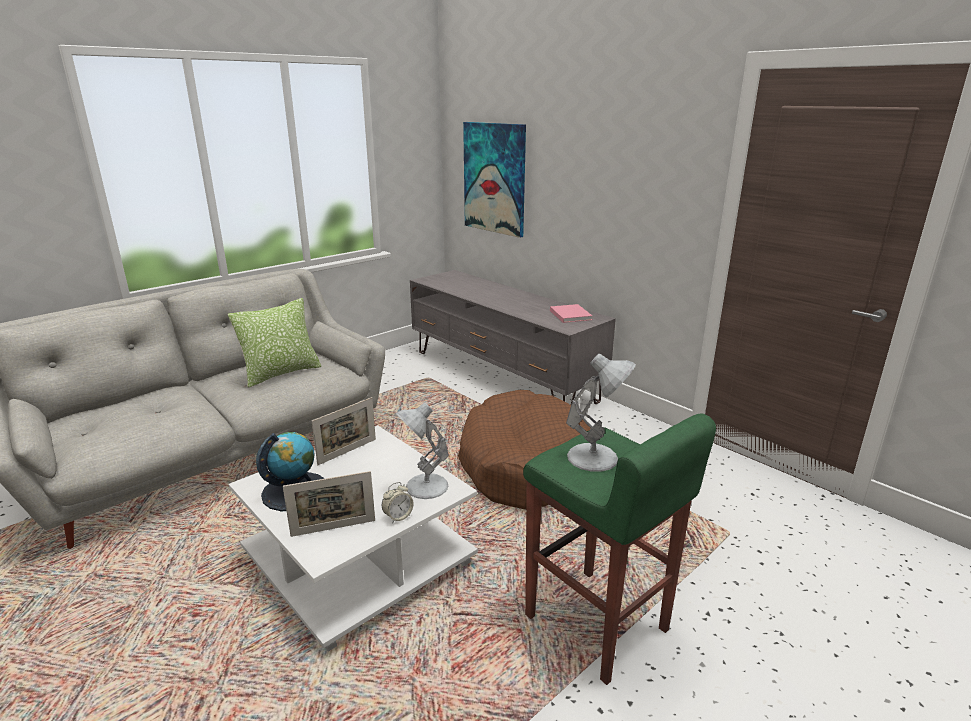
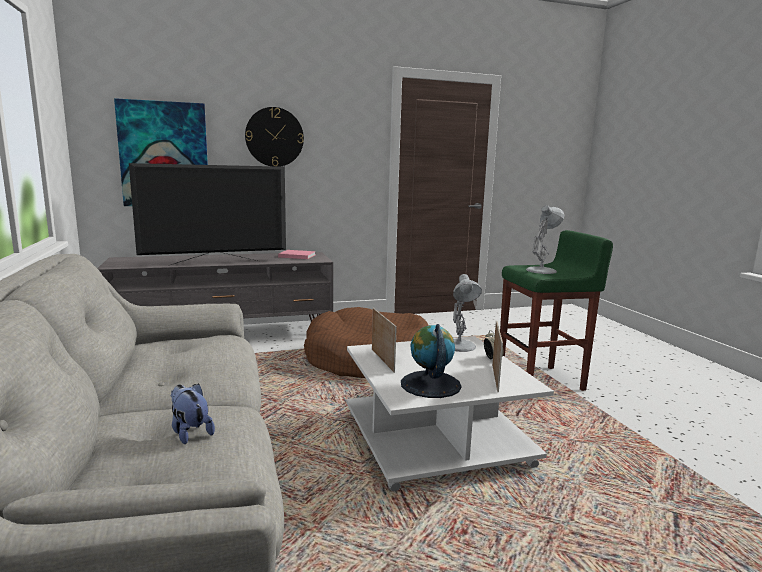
camera: 65 degrees left, 10 degrees down
pillow [228,298,321,388] -> none
none -> television [129,163,286,265]
none -> plush toy [171,383,215,444]
none -> wall clock [245,107,304,167]

